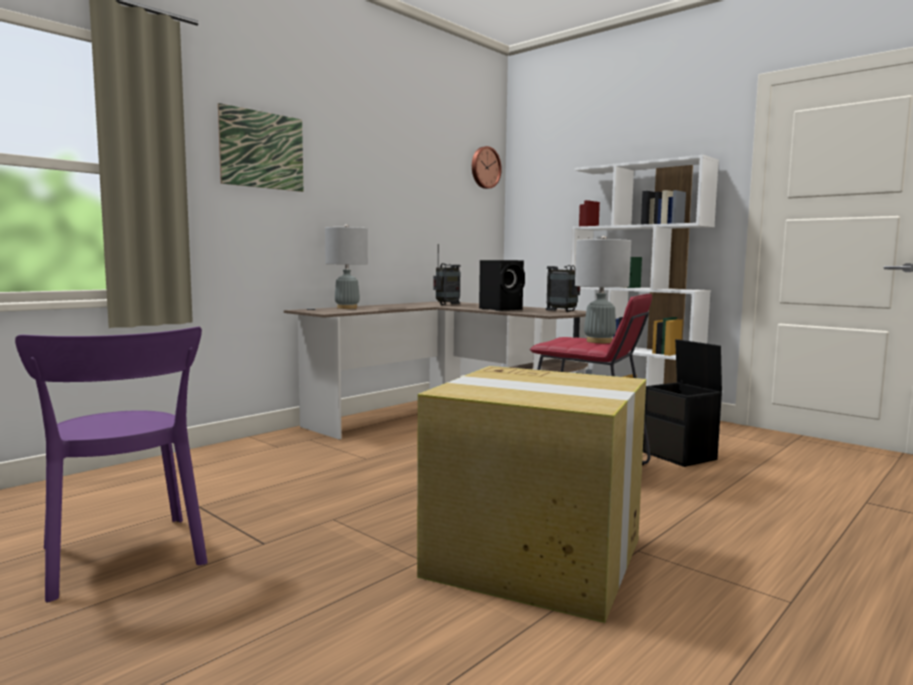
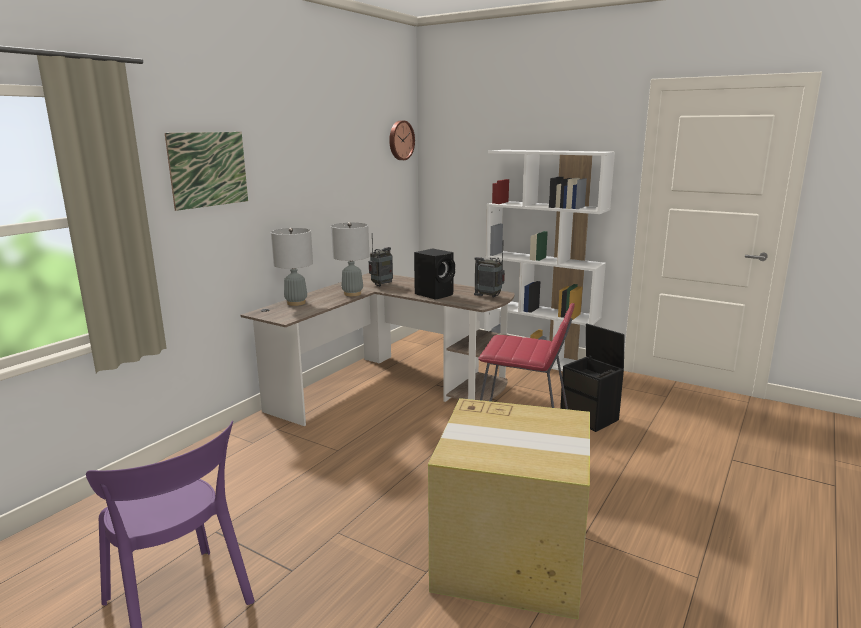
camera: 10 degrees left, 10 degrees up
grey table lamp [575,236,631,343] -> grey table lamp moved to [331,222,369,296]

